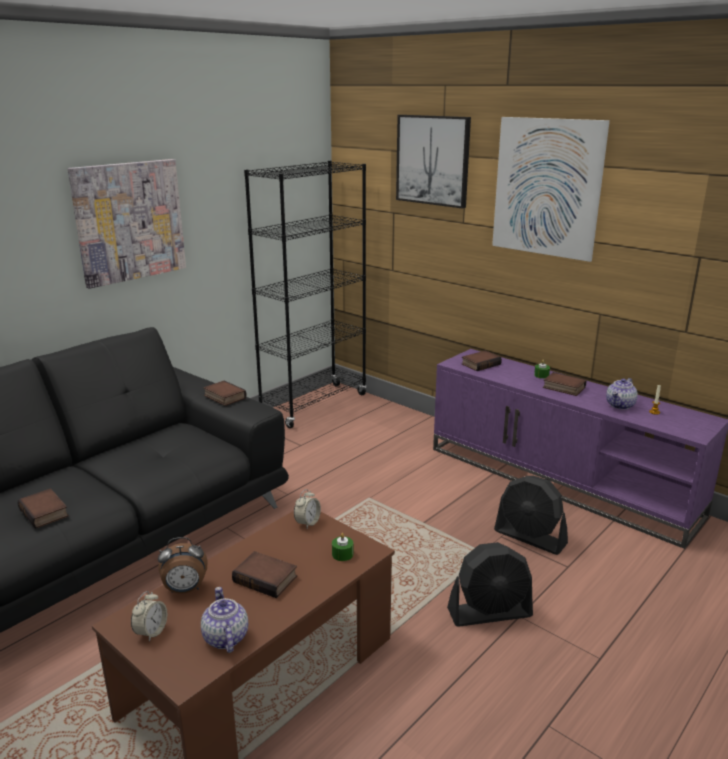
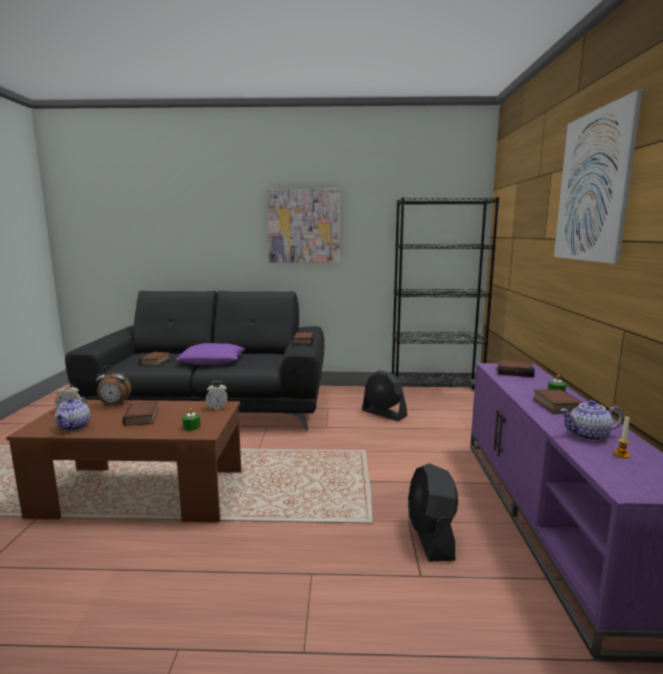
camera: 50 degrees right, 10 degrees down
alarm clock [158,537,207,593] -> alarm clock turned 45 degrees counterclockwise [96,366,131,406]
teapot [201,587,248,653] -> teapot turned 150 degrees clockwise [55,397,90,431]
picture [396,115,471,208] -> none
black fan [447,542,533,627] -> black fan moved to [362,370,407,421]
none -> purple pillow [176,343,245,365]

